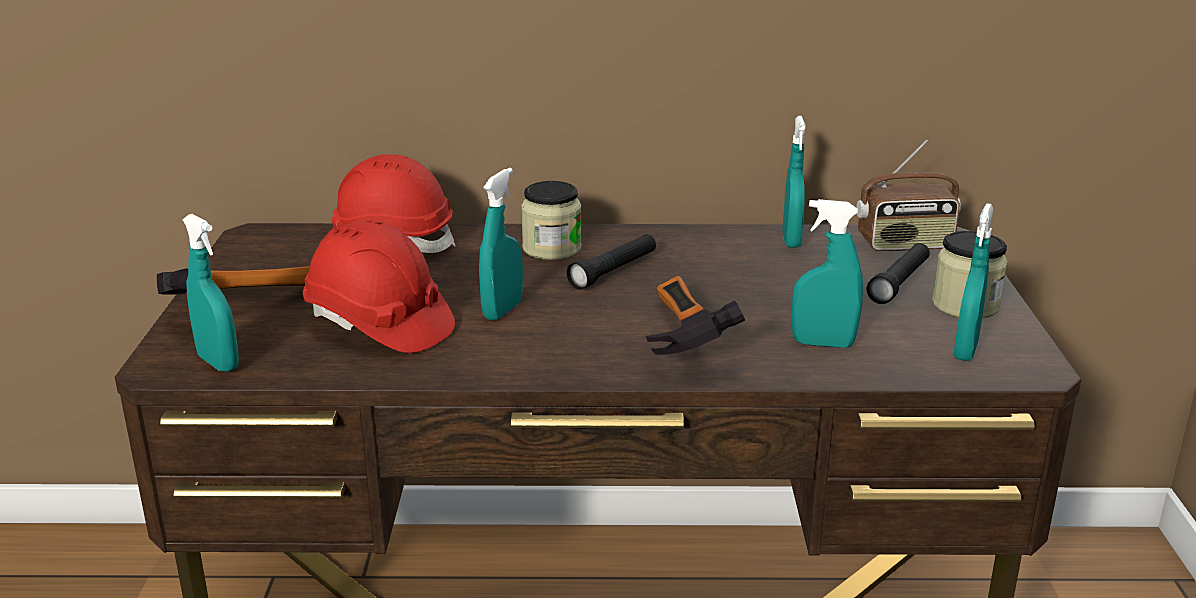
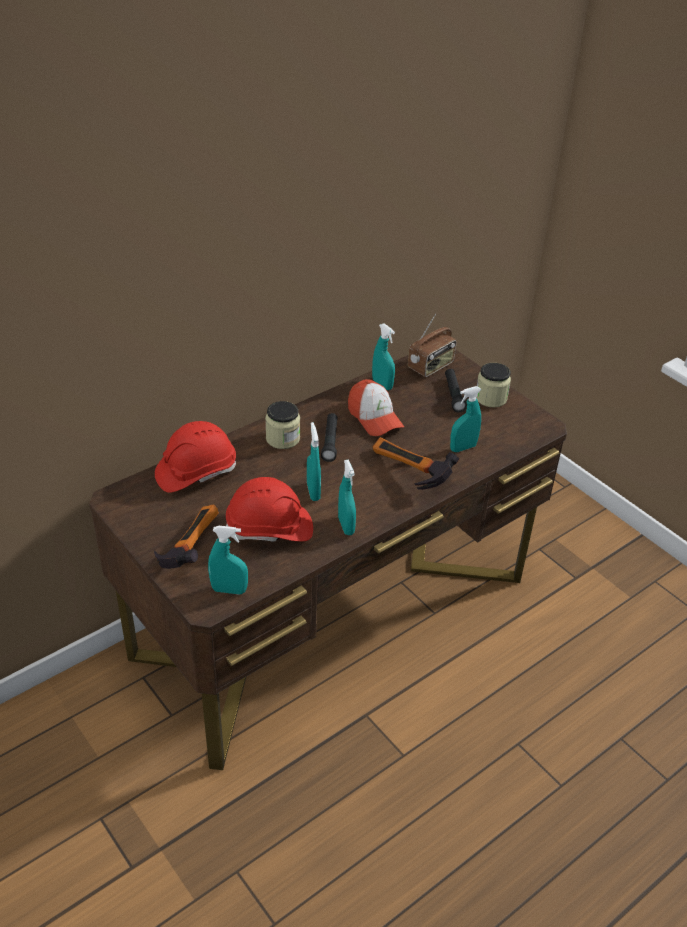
camera: 40 degrees left, 15 degrees up
turquoise spray bottle [953,203,993,361] -> turquoise spray bottle moved to [338,460,356,535]
none -> cap [348,379,404,436]

